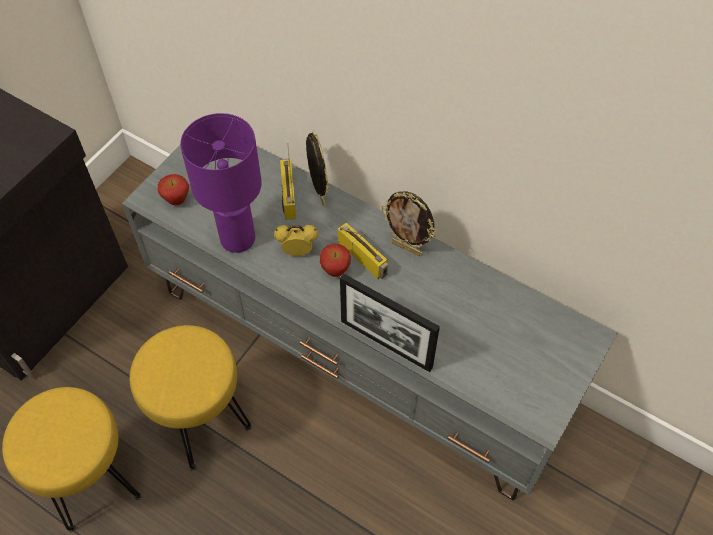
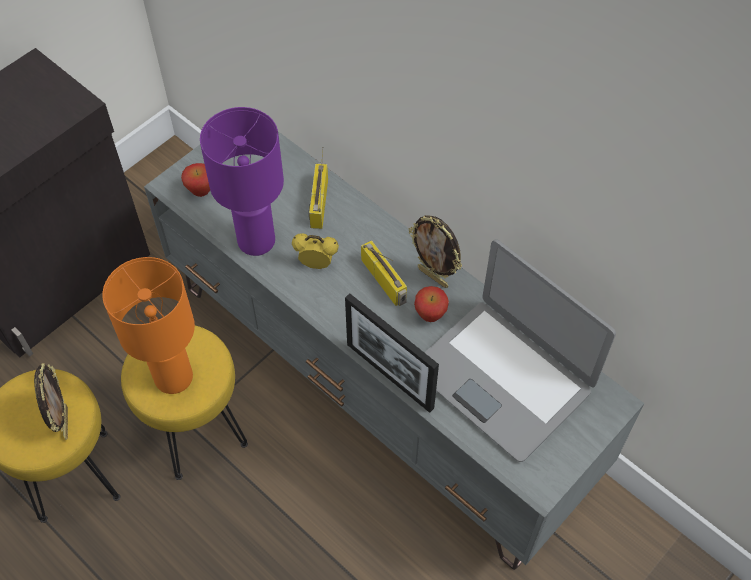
camera: 10 degrees right, 0 degrees up
picture frame [306,131,329,207] -> picture frame moved to [34,363,68,440]
apple [320,244,351,277] -> apple moved to [414,286,449,322]
none -> orange table lamp [102,257,195,394]
none -> laptop [424,239,616,462]

